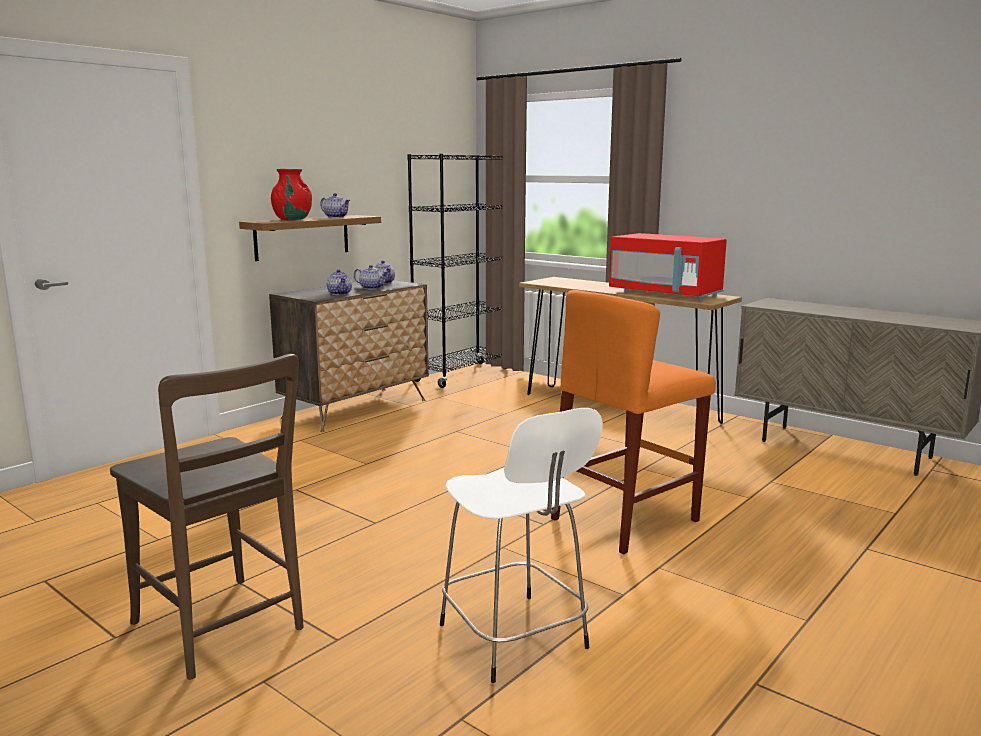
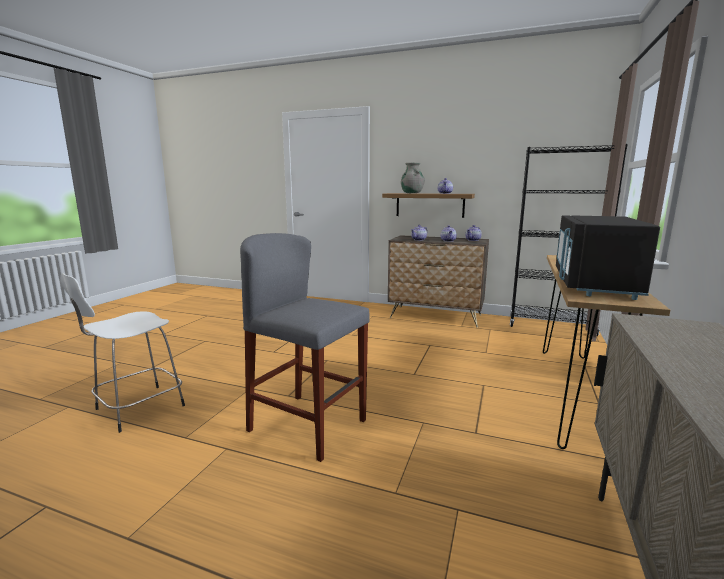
camera: 70 degrees right, 0 degrees up
brown chair [110,354,304,680] -> none
red vase [271,169,312,220] -> grey vase [401,163,425,193]
orange stool [551,290,716,555] -> grey stool [240,233,370,462]
red microwave [609,233,727,301] -> black microwave [556,215,660,300]

